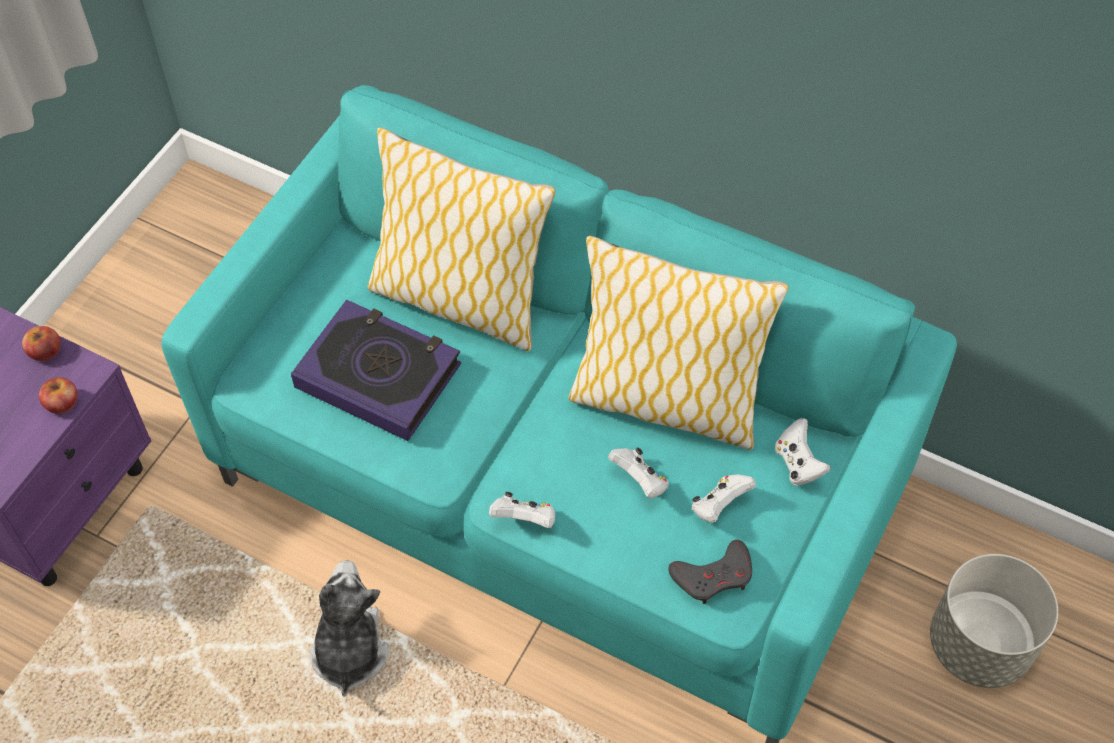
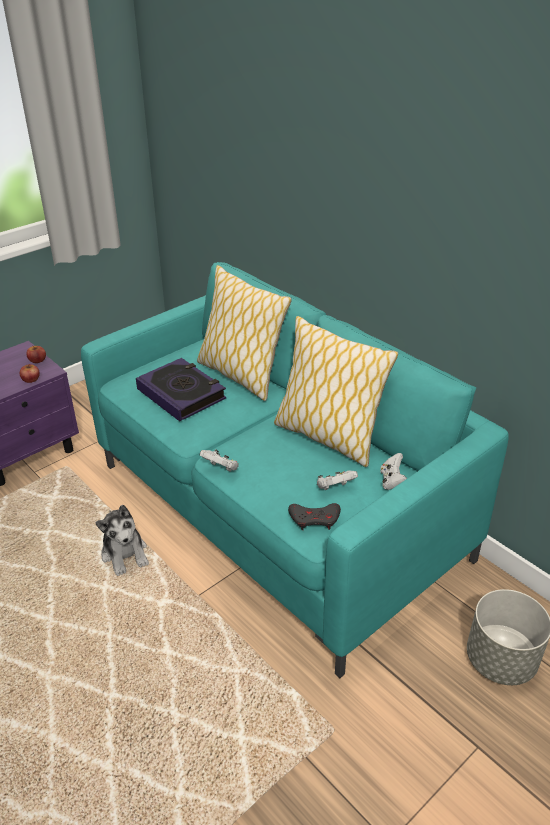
camera: 20 degrees right, 20 degrees down
plush toy [310,560,389,697] -> plush toy turned 135 degrees clockwise [95,505,149,576]
white game controller [608,447,669,498] -> none

